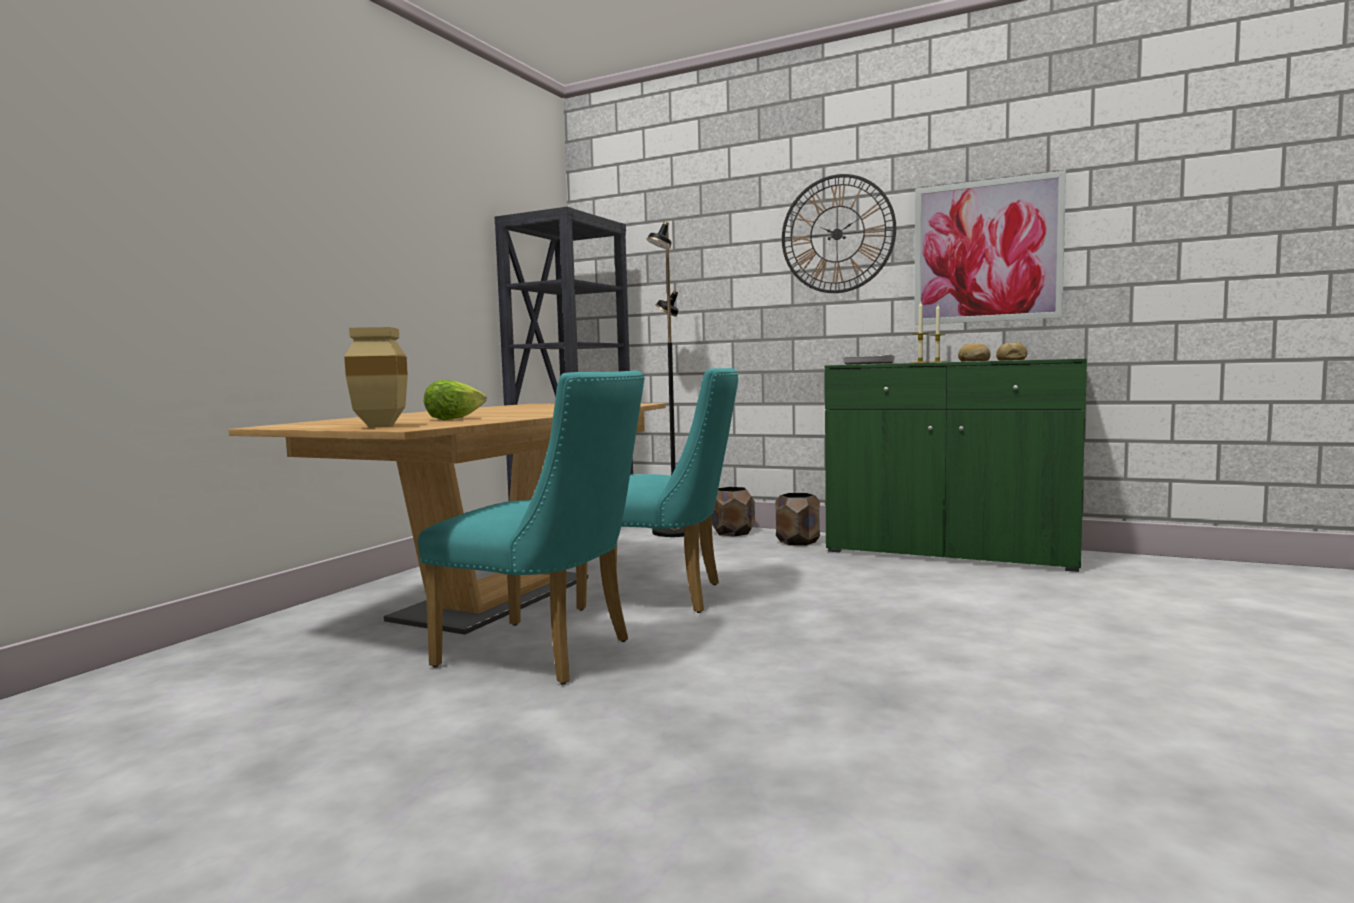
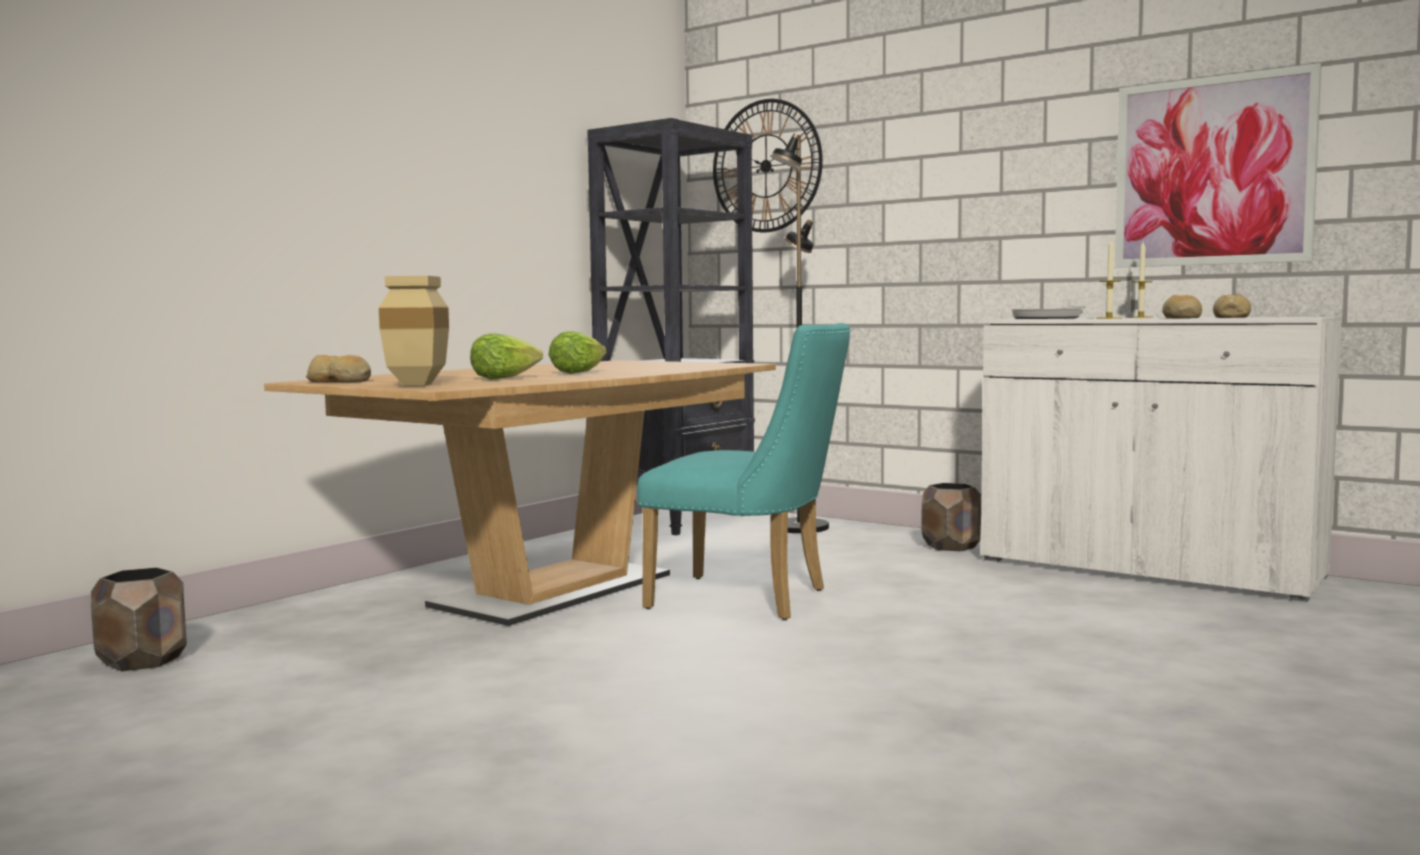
camera: 10 degrees right, 0 degrees up
turquoise chair [418,370,645,684] -> none
brown planter [712,487,755,537] -> brown planter moved to [91,567,187,671]
wall clock [782,174,896,293] -> wall clock moved to [713,99,823,232]
green cabinet [825,359,1087,572] -> white cabinet [981,317,1342,602]
none -> bread [306,355,371,382]
none -> lettuce [548,331,607,374]

